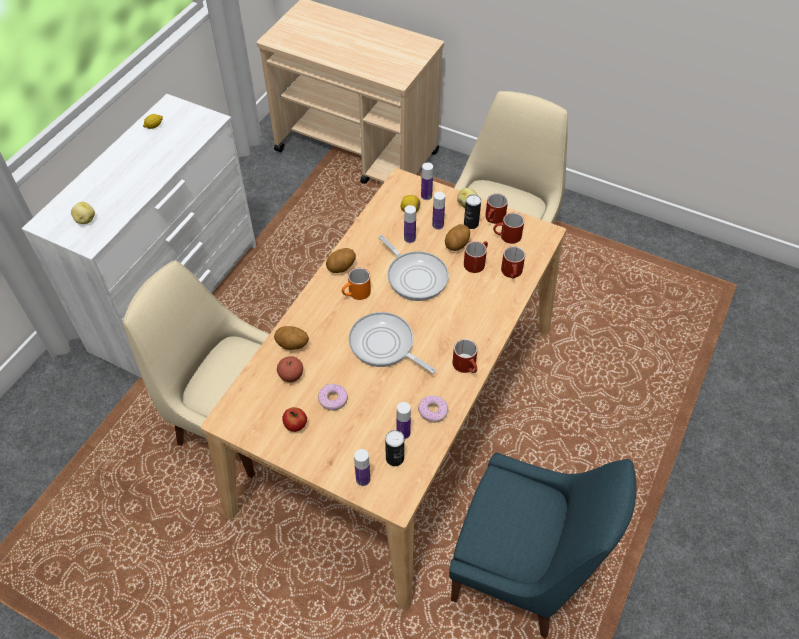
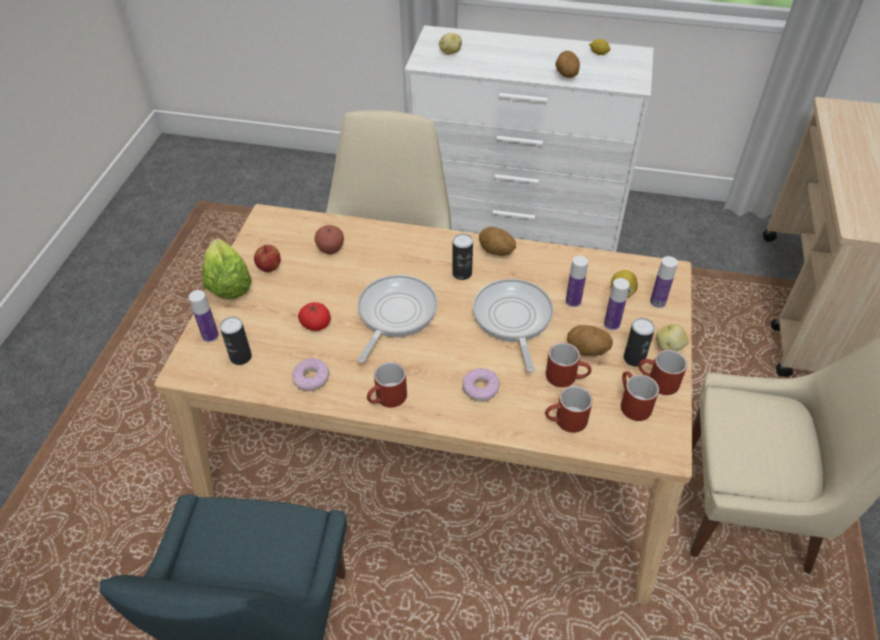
camera: 75 degrees right, 5 degrees down
potato [274,326,309,350] -> potato moved to [556,51,580,78]
donut [318,384,348,411] -> donut moved to [462,368,500,402]
orange mug [342,268,371,300] -> can [452,234,473,280]
frying pan [378,235,449,301] -> frying pan turned 135 degrees clockwise [473,279,553,373]
bottle [396,402,411,439] -> none
none -> lettuce [202,239,252,299]
none -> tomato [298,302,331,331]

